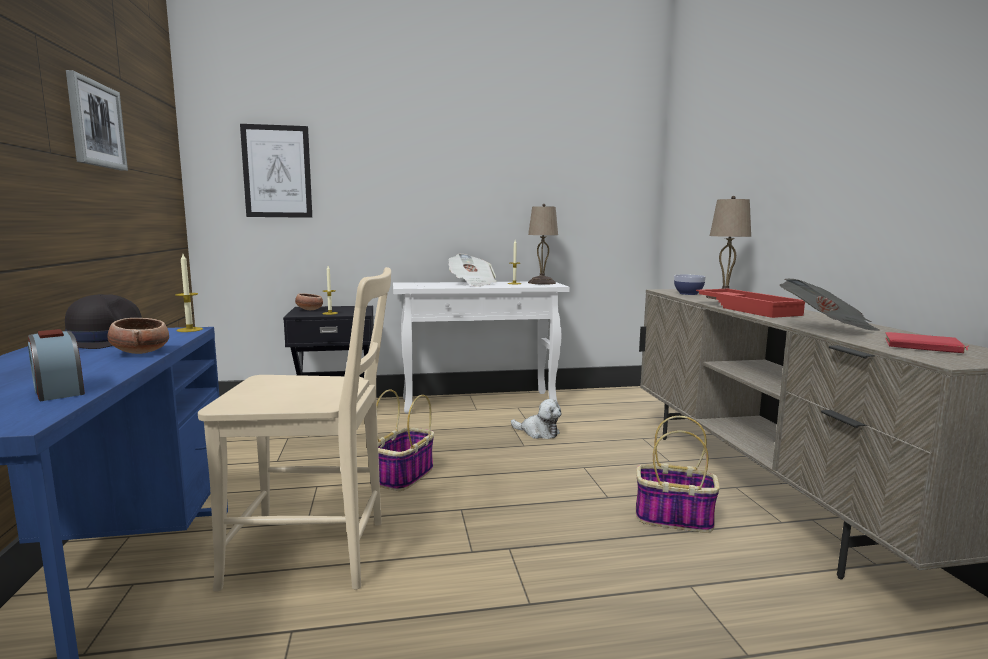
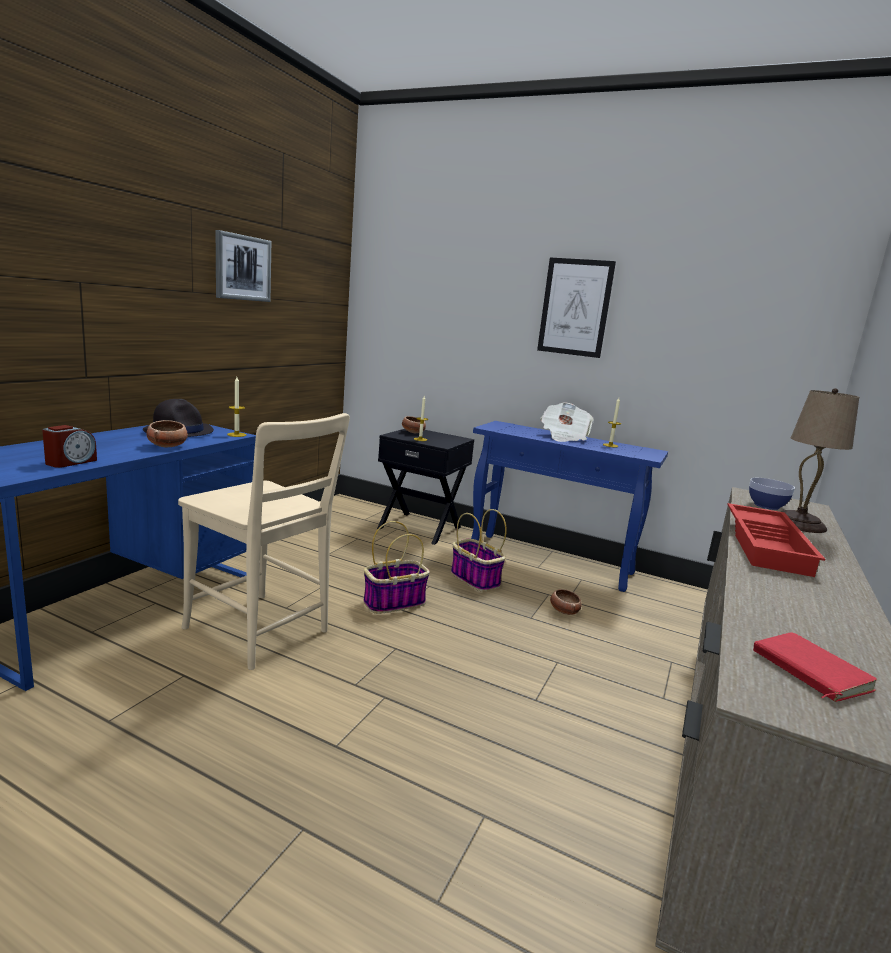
camera: 35 degrees right, 5 degrees up
alarm clock [28,329,85,401] -> alarm clock turned 150 degrees counterclockwise [42,425,97,468]
picture [240,124,312,218] -> picture moved to [537,258,616,358]
white console table [393,282,570,414] -> blue console table [471,421,668,592]
plush toy [511,399,561,439] -> bowl [550,589,581,615]
beige table lamp [528,204,558,285] -> none
basket [636,416,720,532] -> basket moved to [451,509,507,592]
newspaper [780,279,880,331] -> none

